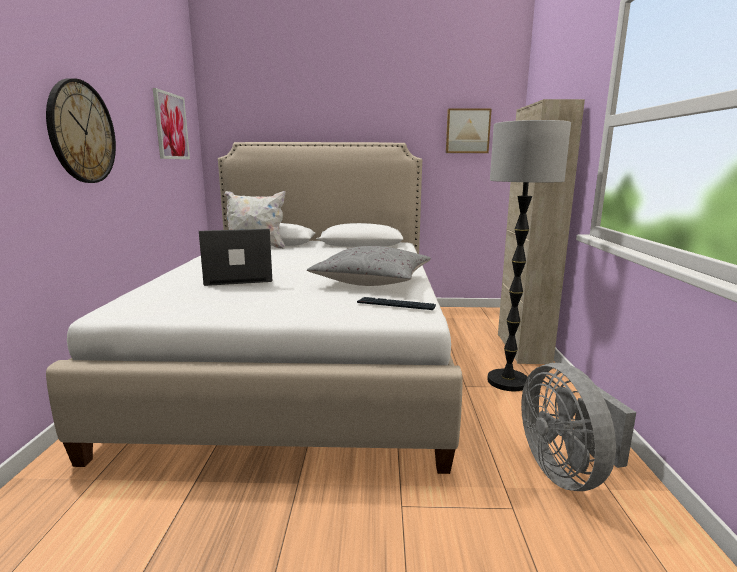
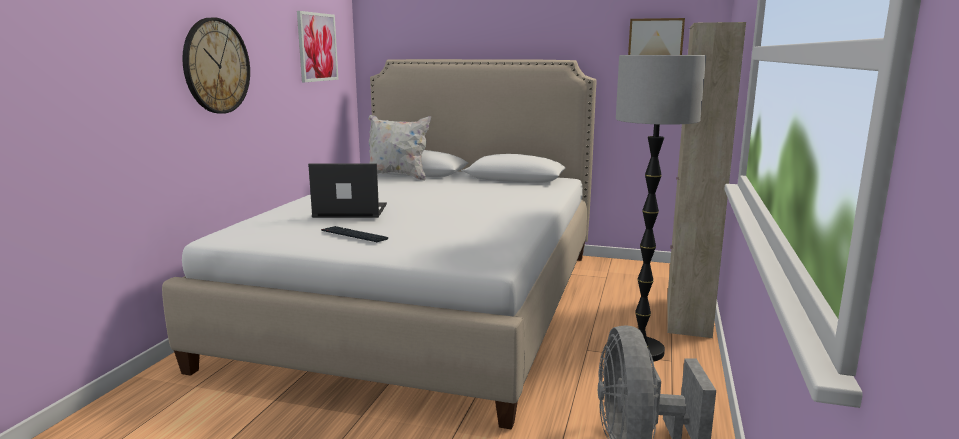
camera: 15 degrees right, 0 degrees up
grey pillow [307,246,431,286] -> none
keyboard [357,297,436,310] -> keyboard moved to [321,226,389,242]

